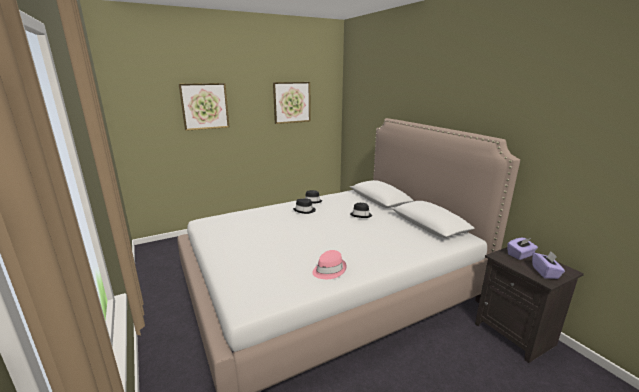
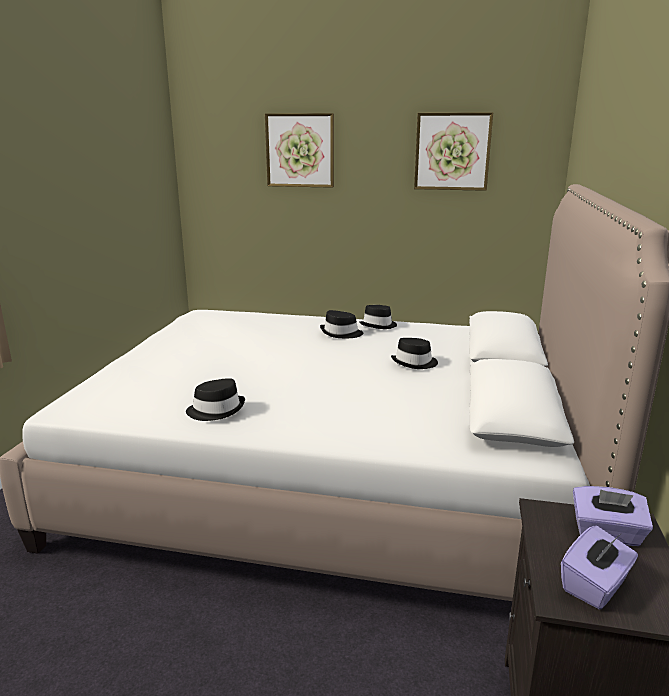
camera: 40 degrees right, 0 degrees up
pink hat [312,250,347,279] -> black hat [186,378,245,421]

